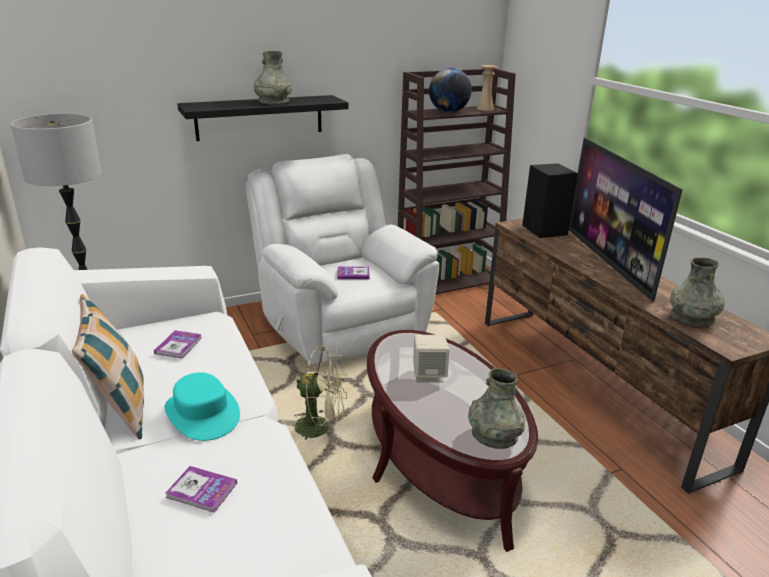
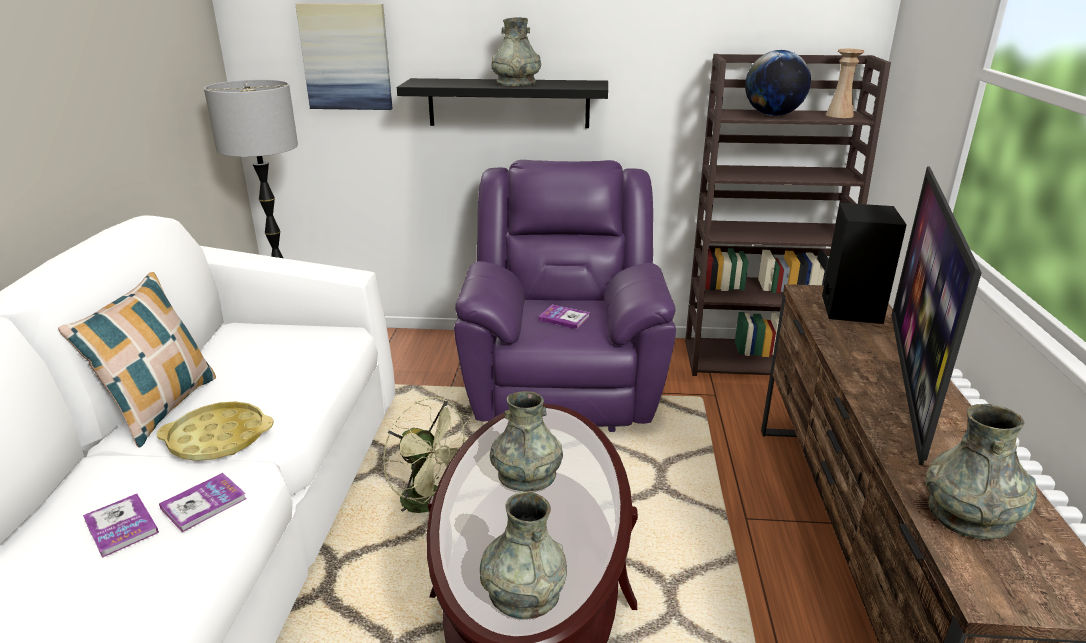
camera: 30 degrees right, 0 degrees up
book [154,330,202,358] -> book moved to [159,473,247,532]
turquoise hat [165,372,240,441] -> yellow tray [157,401,274,461]
white armchair [245,154,439,364] -> purple armchair [454,160,676,432]
beige speaker [413,335,449,383] -> grey vase [490,391,563,492]
none -> picture [295,3,393,110]

